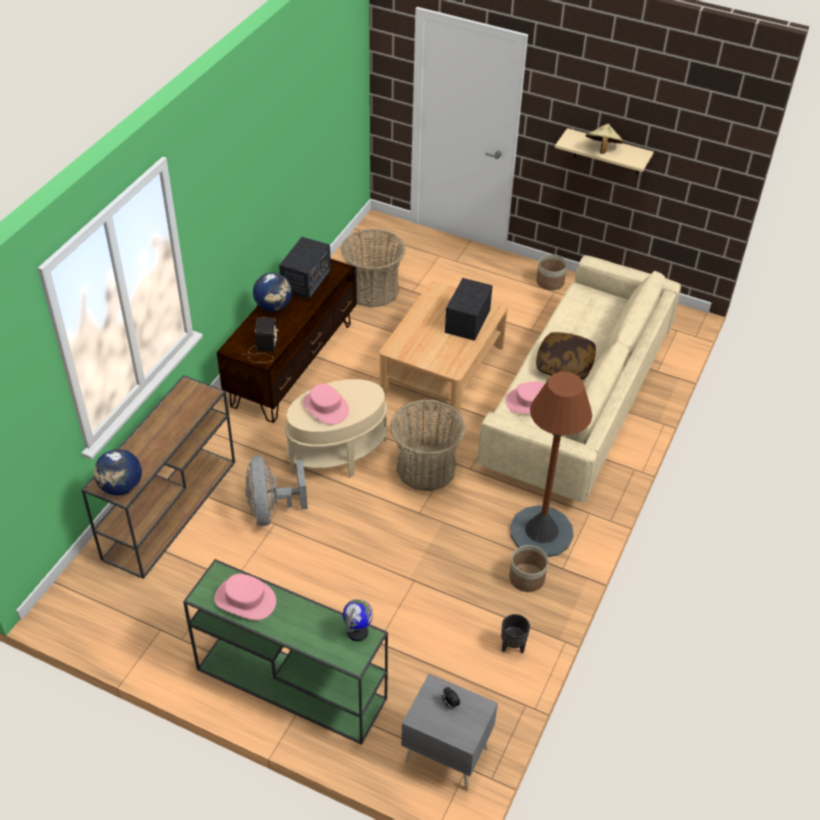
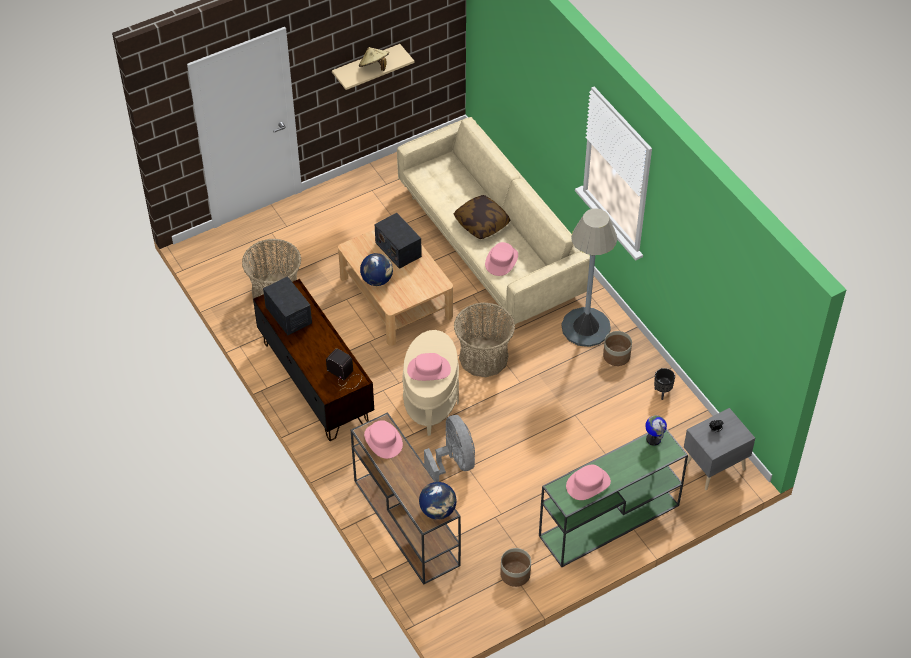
camera: 55 degrees left, 5 degrees up
grey fan [245,456,308,526] -> grey fan turned 135 degrees counterclockwise [424,415,475,482]
globe [253,273,292,312] -> globe moved to [360,253,393,286]
brown floor lamp [510,372,592,557] -> grey floor lamp [562,208,617,347]
planter [536,254,567,290] -> planter moved to [500,548,531,587]
none -> pink hat [364,420,403,459]

